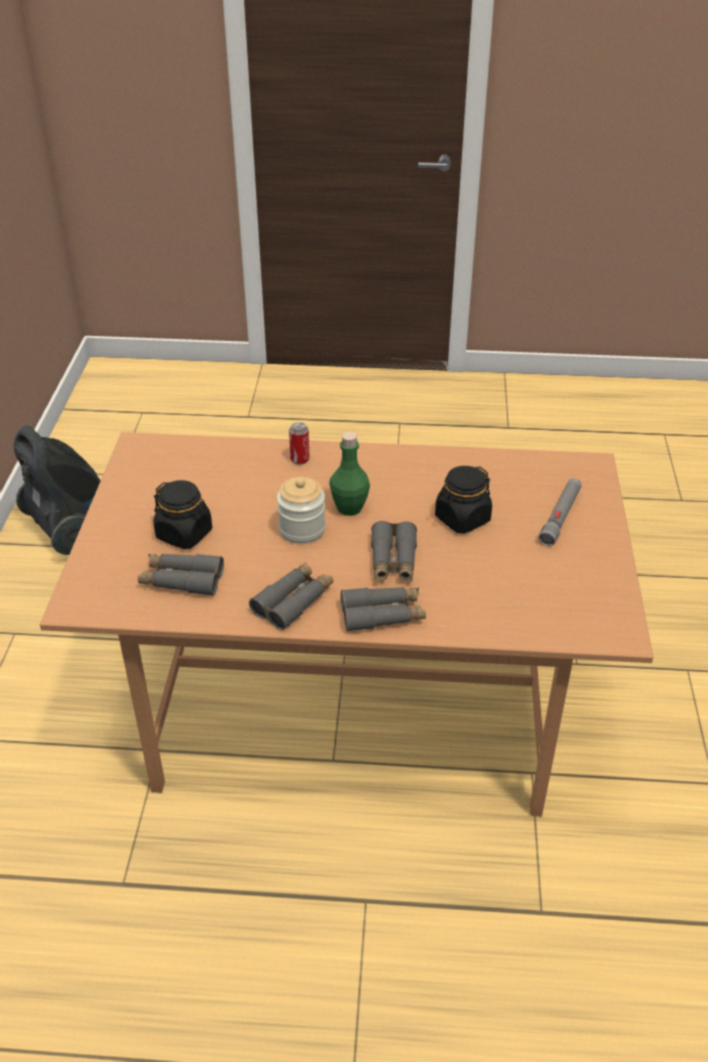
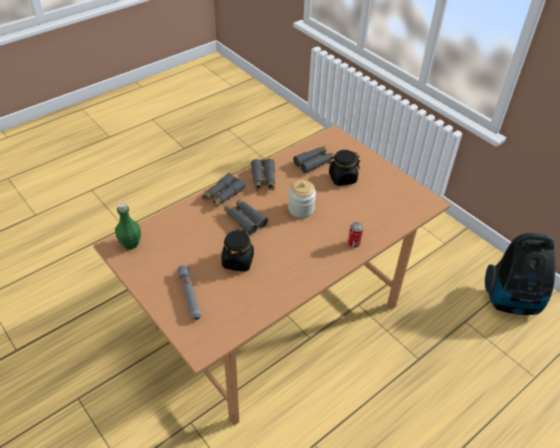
camera: 135 degrees right, 5 degrees up
green bottle [329,432,370,516] -> green bottle moved to [115,201,141,249]

